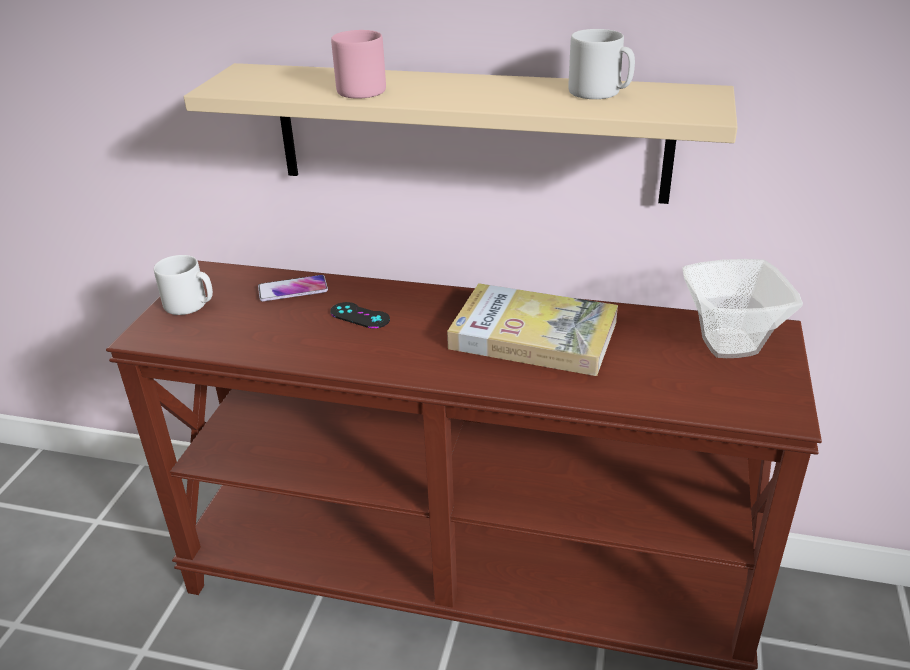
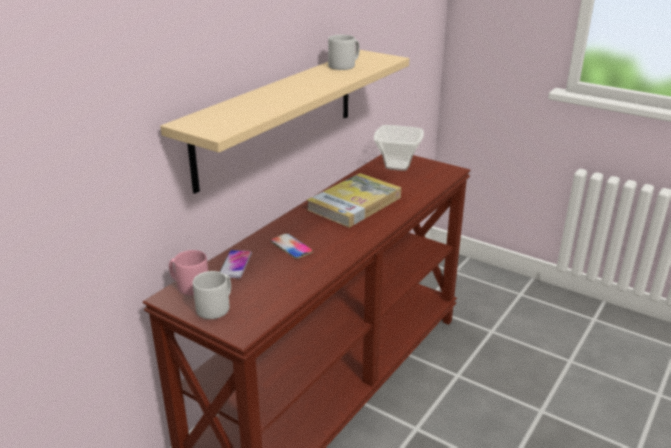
camera: 70 degrees left, 5 degrees down
black game controller [330,302,390,329] -> phone [270,233,313,259]
pink mug [331,30,386,99] -> pink mug moved to [169,250,208,295]

